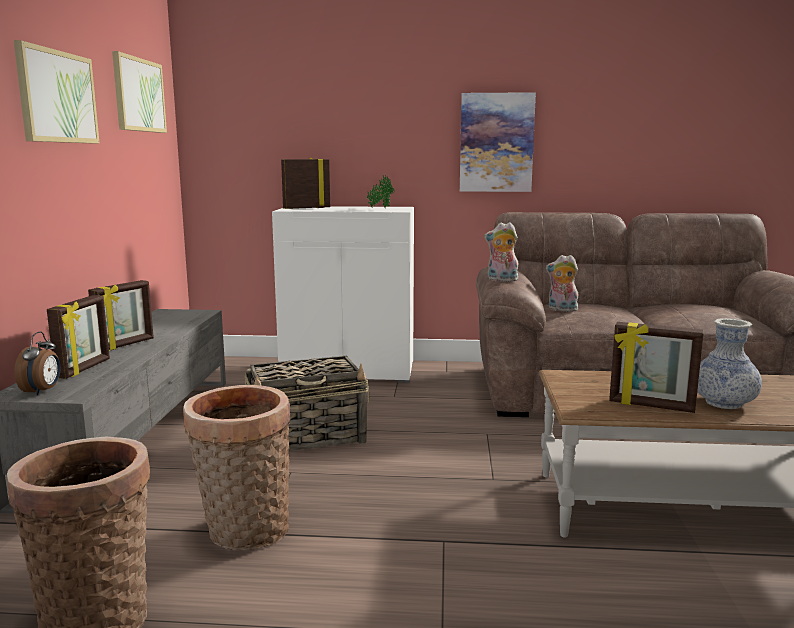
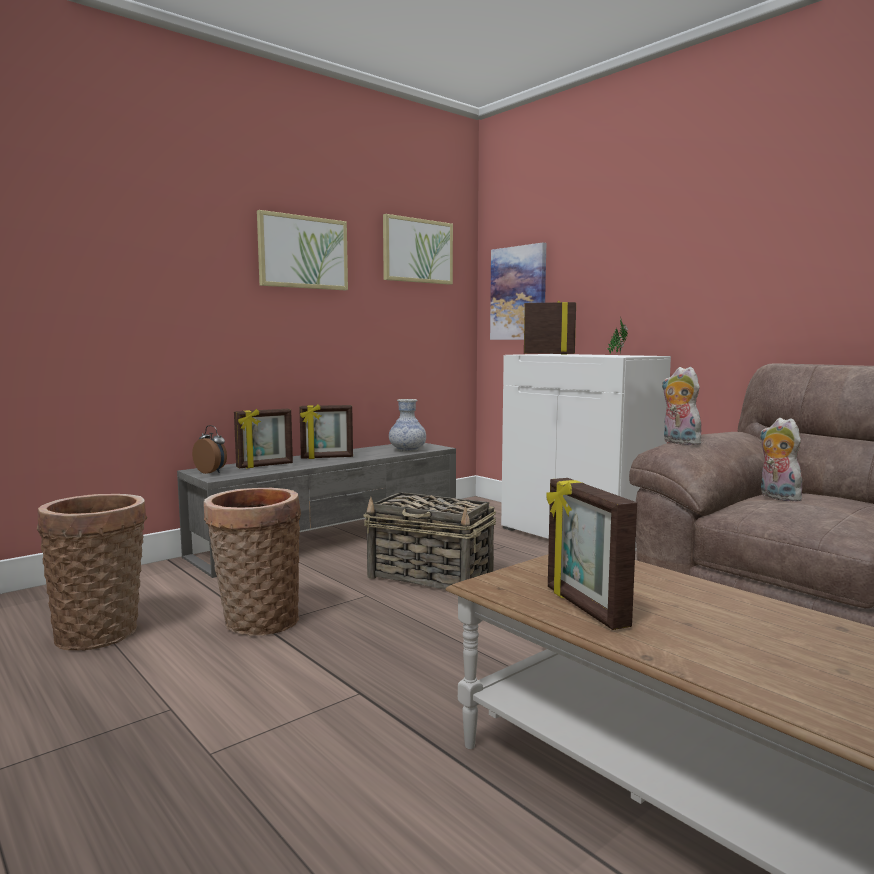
camera: 45 degrees right, 5 degrees down
alarm clock [14,331,60,396] -> alarm clock turned 105 degrees counterclockwise [192,425,227,474]
picture [460,92,536,192] -> picture moved to [490,242,546,340]
vase [697,318,762,409] -> vase moved to [389,399,426,452]

